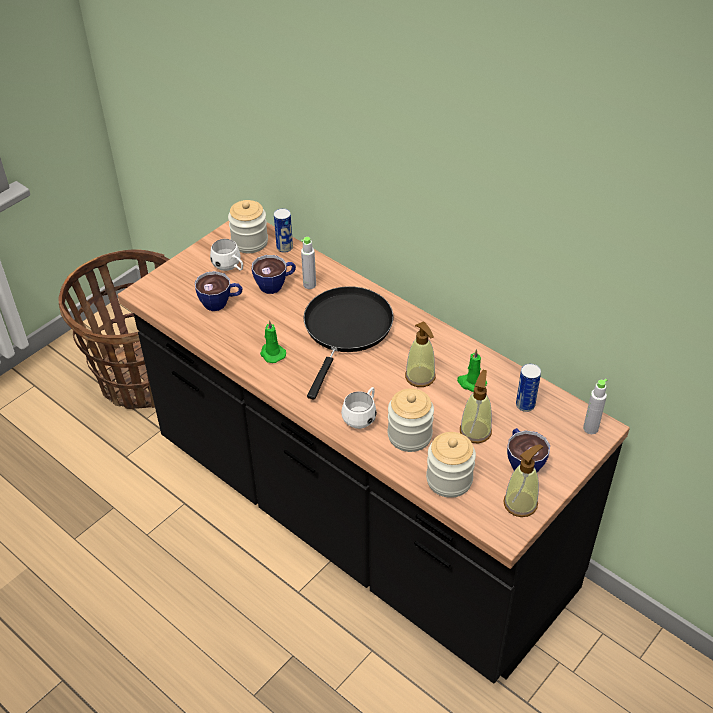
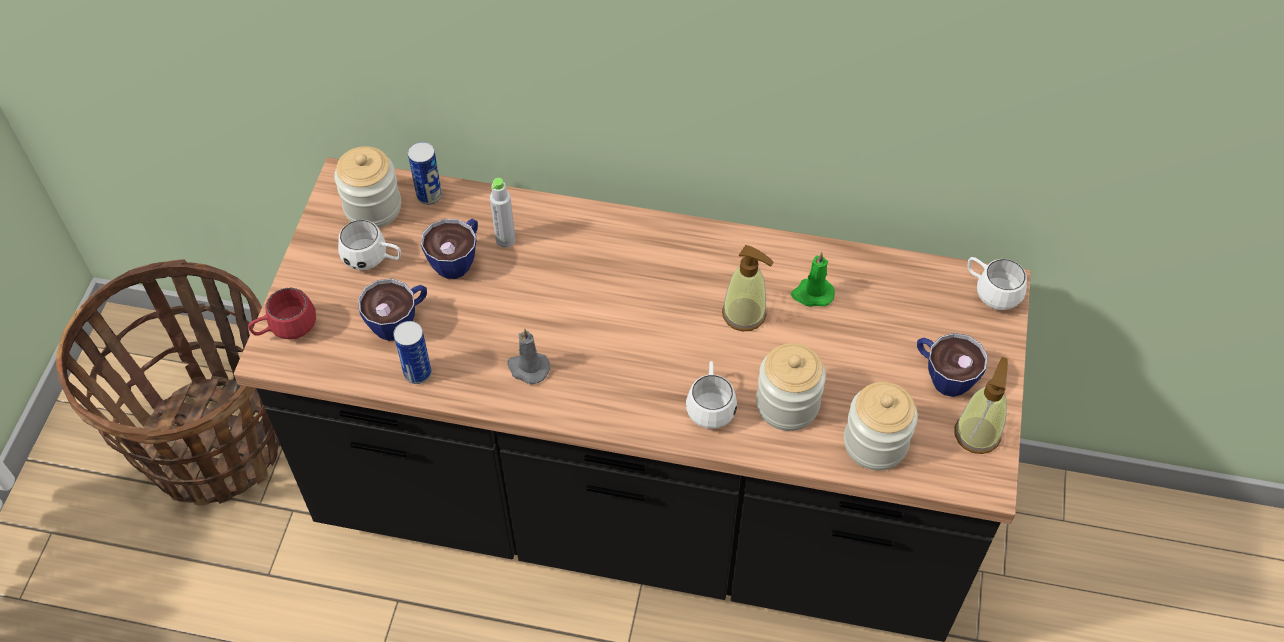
camera: 30 degrees left, 10 degrees up
green candle [260,320,286,363] -> grey candle [507,328,550,384]
black frying pan [304,286,394,399] -> none
soap dispenser [460,370,492,444] -> none
can [516,364,541,412] -> can moved to [393,321,432,384]
grey bottle [583,379,607,434] -> white mug [967,257,1027,310]
none -> red mug [248,287,316,339]

